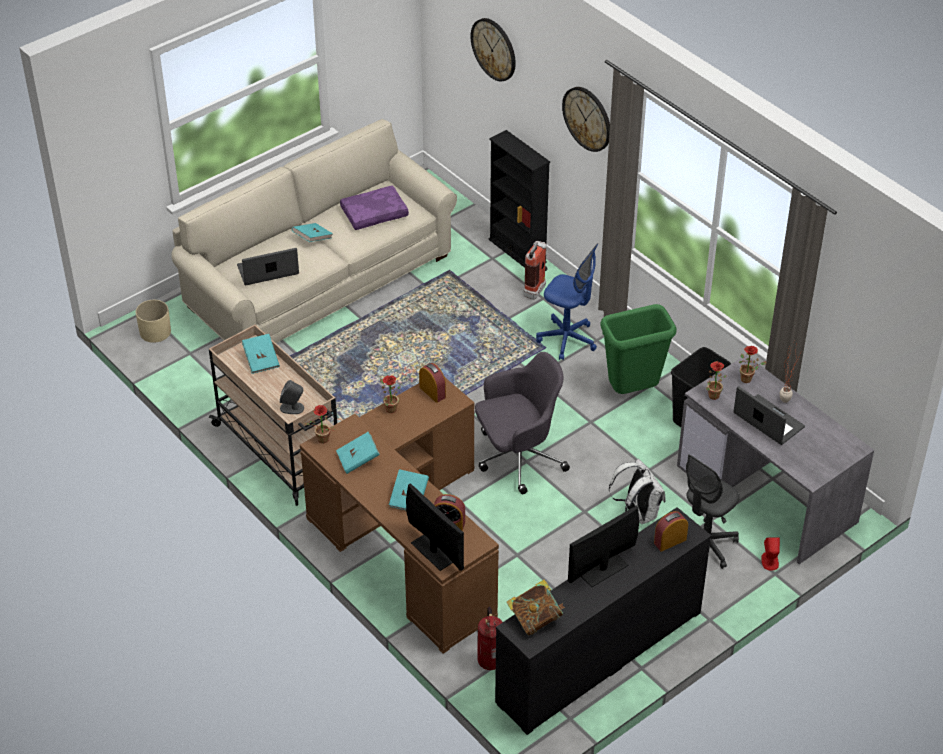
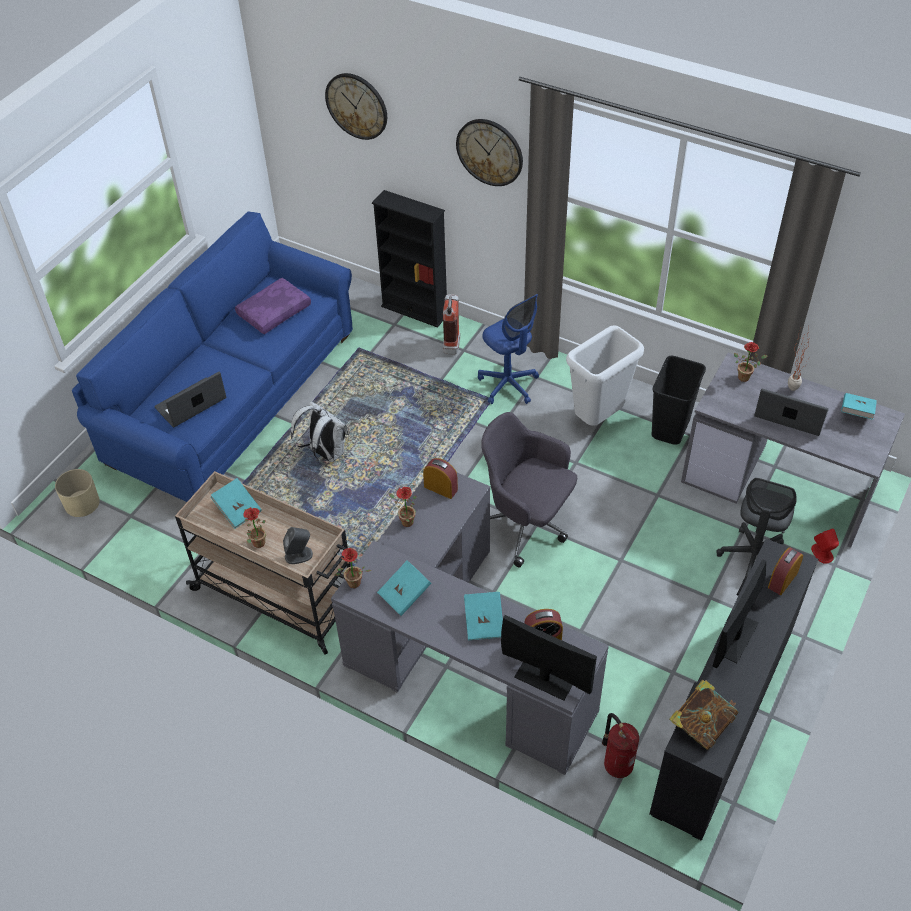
camera: 20 degrees left, 5 degrees up
beige sofa [171,119,457,343] -> blue sofa [72,211,353,503]
turquoise book [292,223,333,242] -> turquoise book moved to [841,393,877,420]
brown desk [300,378,499,654] -> grey desk [331,473,609,775]
grey office chair [475,352,570,494] -> grey office chair turned 105 degrees counterclockwise [481,412,577,568]
blue office chair [536,243,599,360] -> blue office chair turned 45 degrees clockwise [478,294,539,404]
green trash can [600,304,677,394] -> white trash can [566,325,644,426]
white backpack [609,459,665,524] -> white backpack moved to [291,401,349,462]
potted plant [706,361,727,400] -> potted plant moved to [243,507,266,548]

